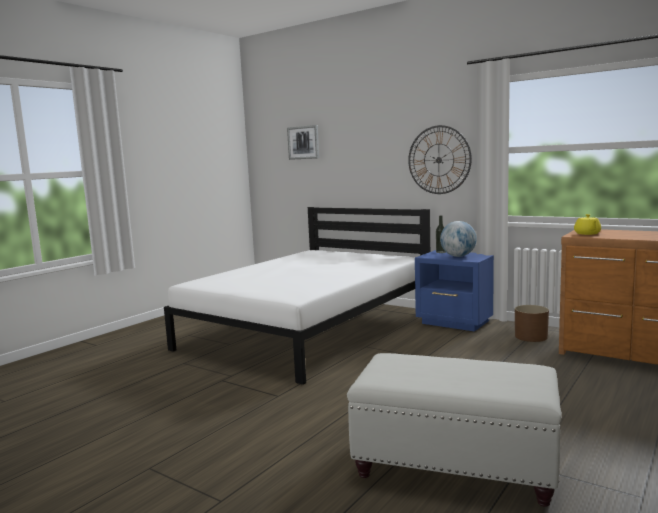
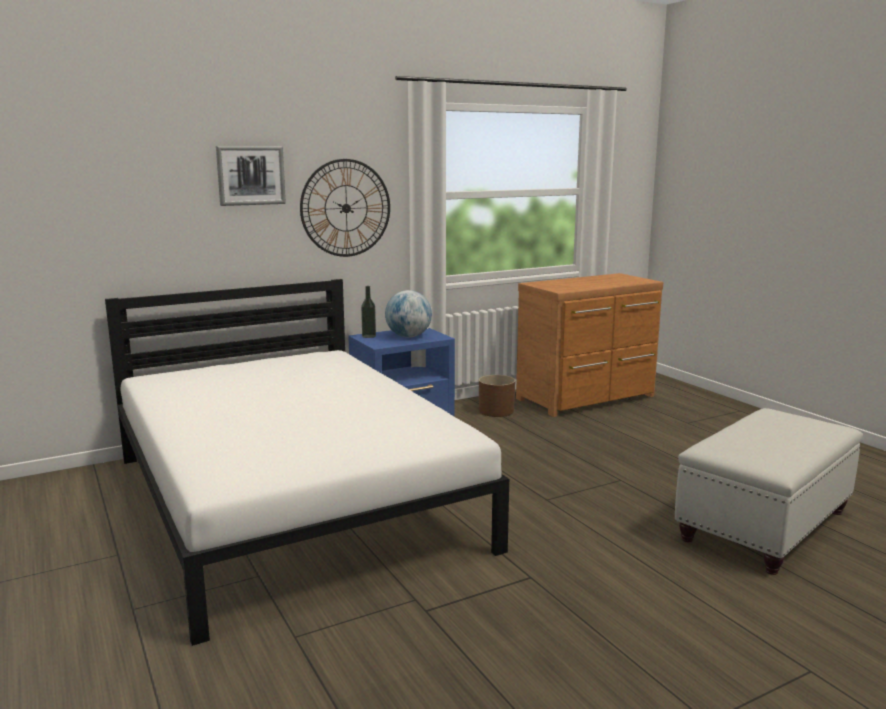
camera: 65 degrees left, 5 degrees up
picture [287,125,319,160] -> picture moved to [216,146,286,206]
yellow teapot [574,214,601,235] -> none

